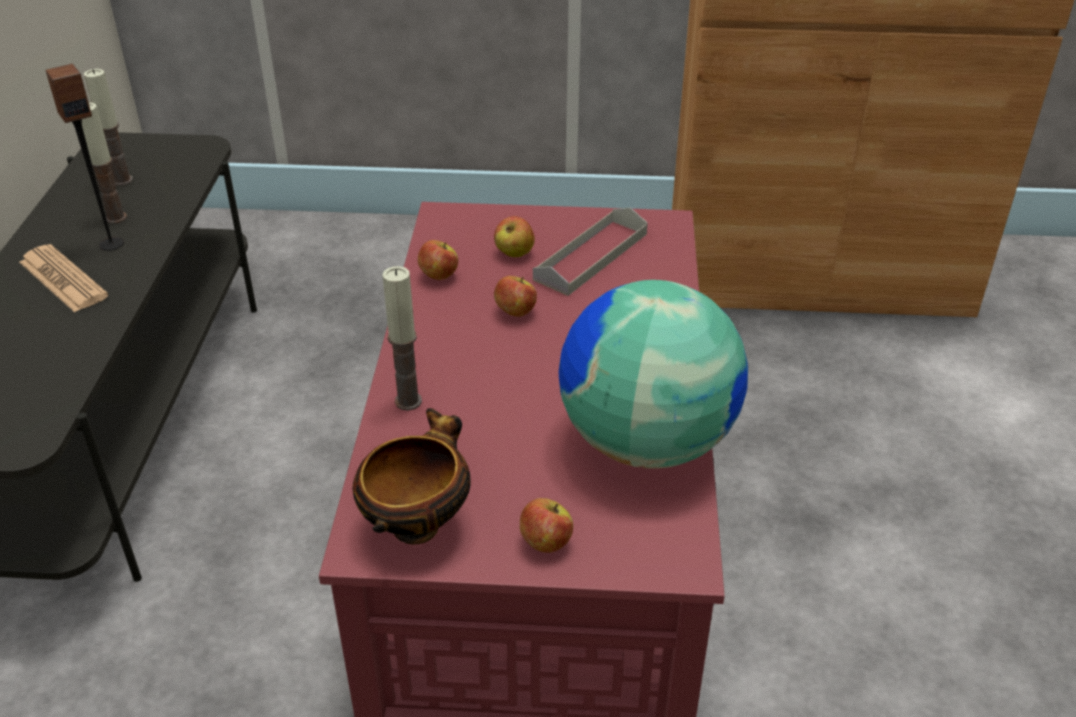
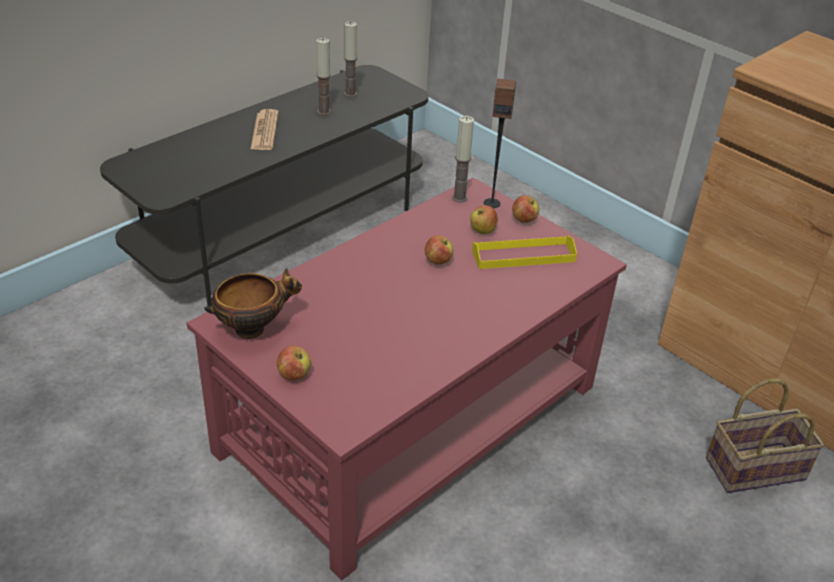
camera: 40 degrees right, 0 degrees up
speaker [46,64,124,251] -> speaker moved to [484,79,516,208]
candle [382,266,422,411] -> candle moved to [452,116,474,202]
apple [418,240,458,280] -> apple moved to [512,195,539,223]
grey tray [533,208,648,296] -> yellow tray [472,235,577,269]
globe [559,280,748,469] -> none
none -> basket [706,378,825,493]

